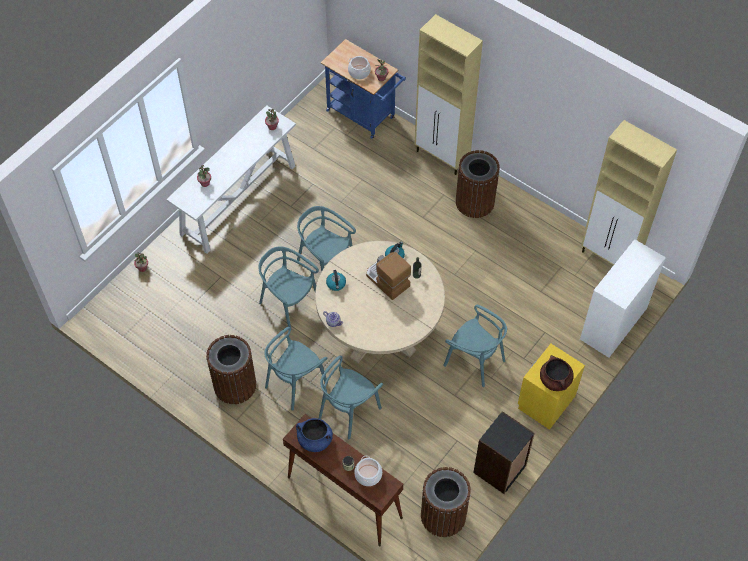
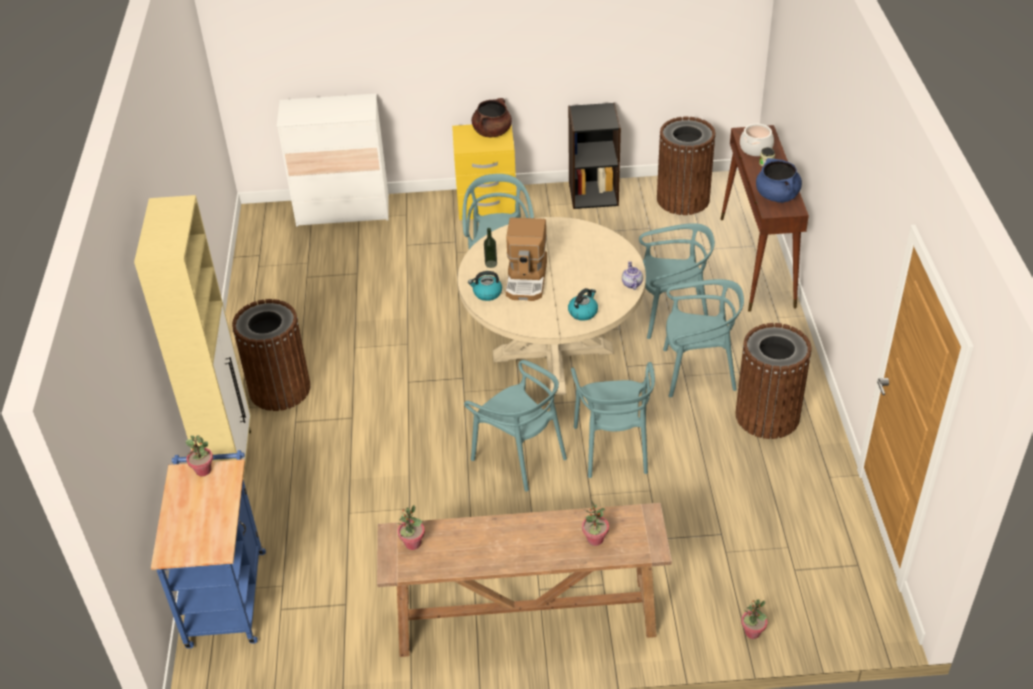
camera: 130 degrees left, 15 degrees down
white console table [166,105,296,254] -> brown console table [377,503,672,657]
turquoise chair [297,206,356,272] -> turquoise chair turned 45 degrees counterclockwise [464,360,567,492]
cooking pot [348,56,371,79] -> none
beige cabinet [581,120,677,265] -> none

